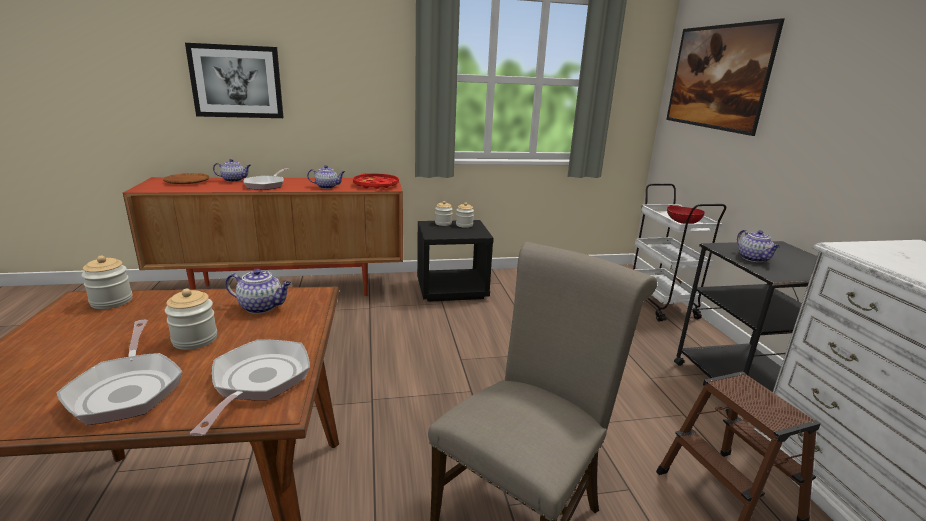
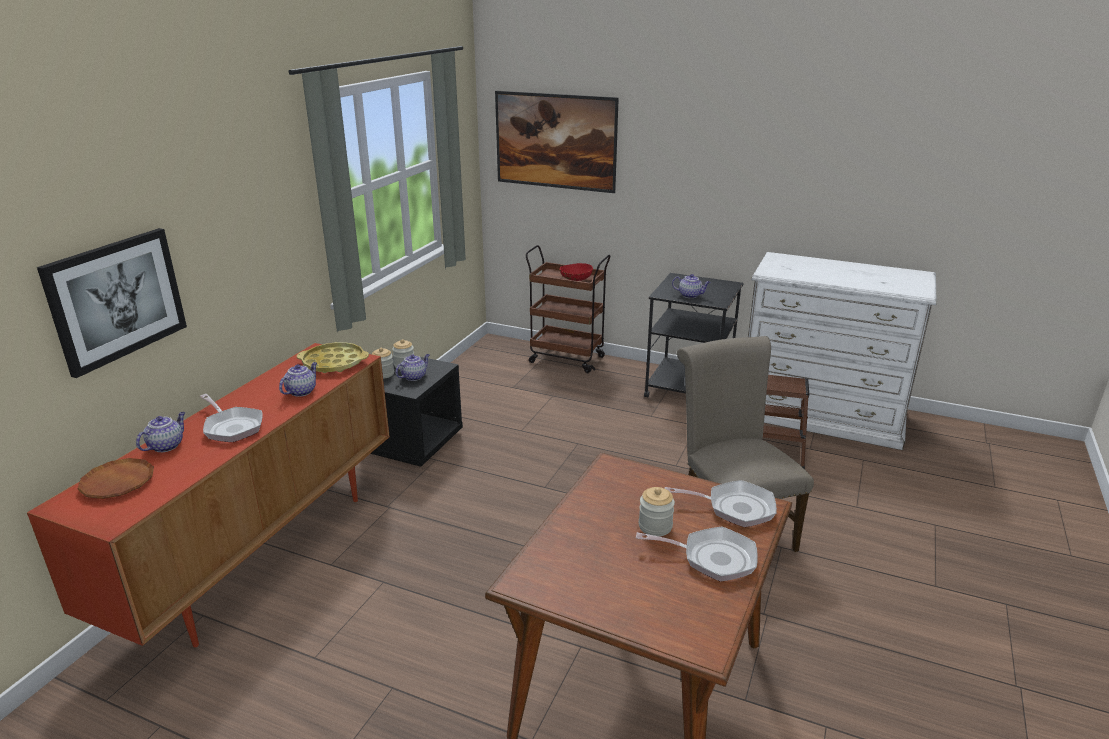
camera: 55 degrees left, 5 degrees up
jar [81,256,133,309] -> none
frying pan [190,339,310,436] -> frying pan turned 150 degrees clockwise [665,480,777,527]
teapot [225,269,292,314] -> teapot moved to [395,354,429,381]
red tray [353,173,399,189] -> yellow tray [297,342,369,373]
white cart [633,184,726,321] -> brown cart [526,245,610,373]

